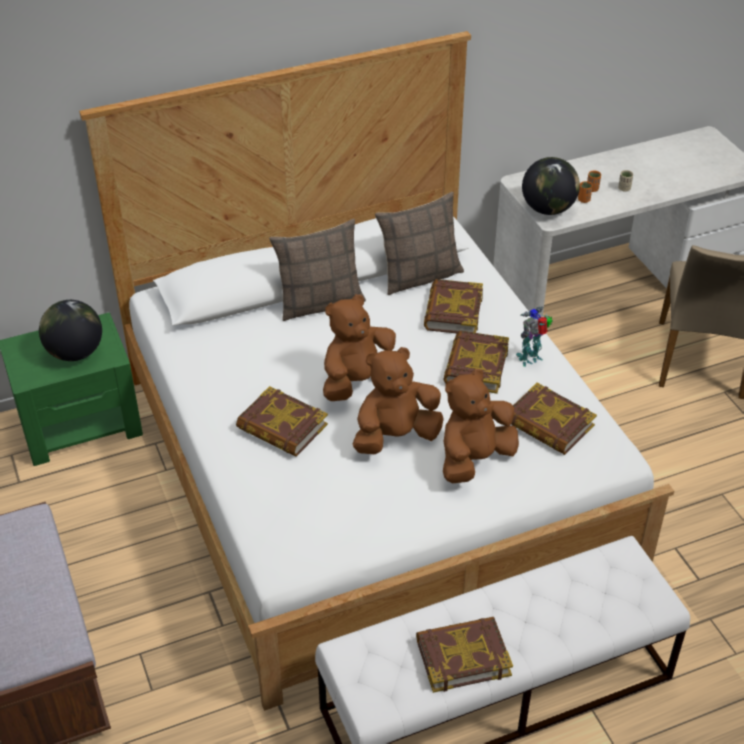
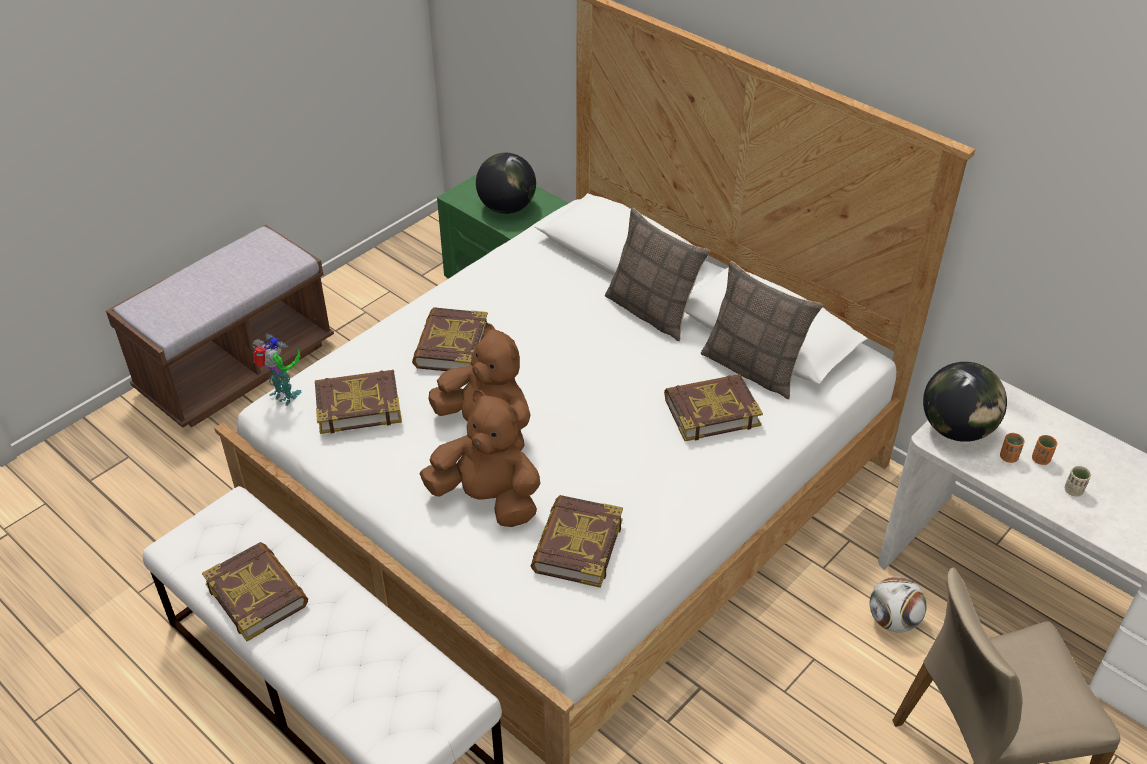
camera: 65 degrees right, 0 degrees up
brown plush toy [323,294,396,401] -> none
book [443,330,509,394] -> book moved to [315,370,402,434]
toy robot [516,307,553,367] -> toy robot moved to [252,334,302,406]
none -> football [870,577,927,633]

